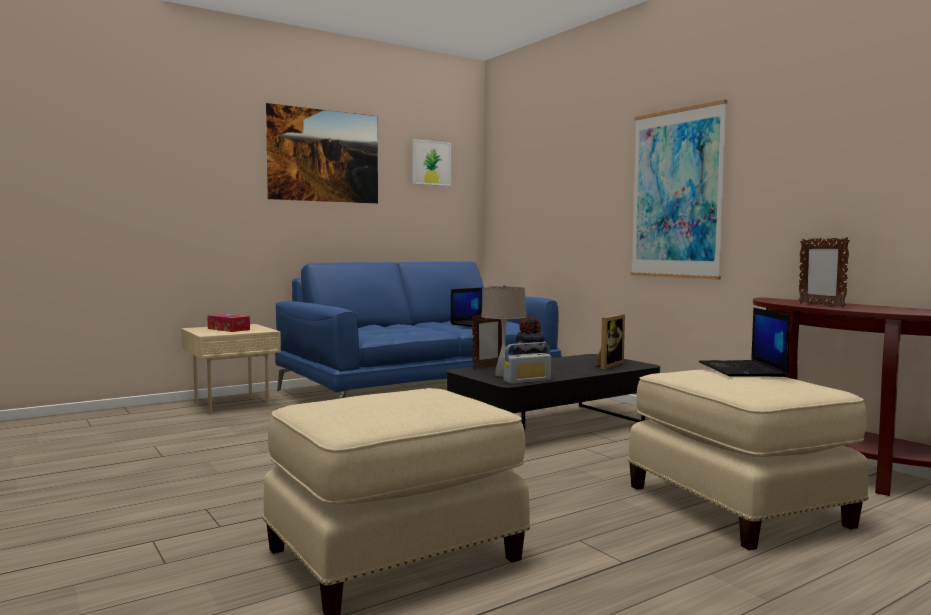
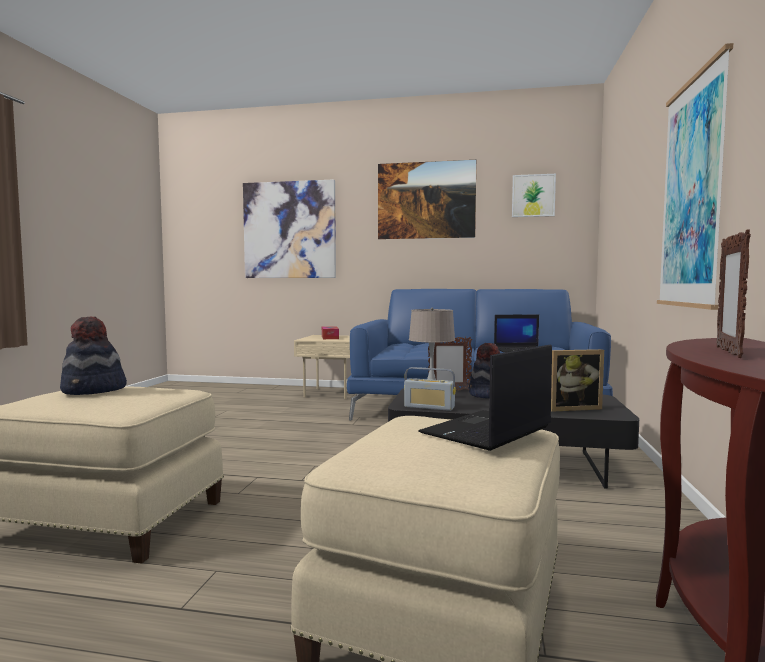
camera: 45 degrees right, 0 degrees up
none -> hat [60,317,127,395]
none -> picture [243,179,336,278]

